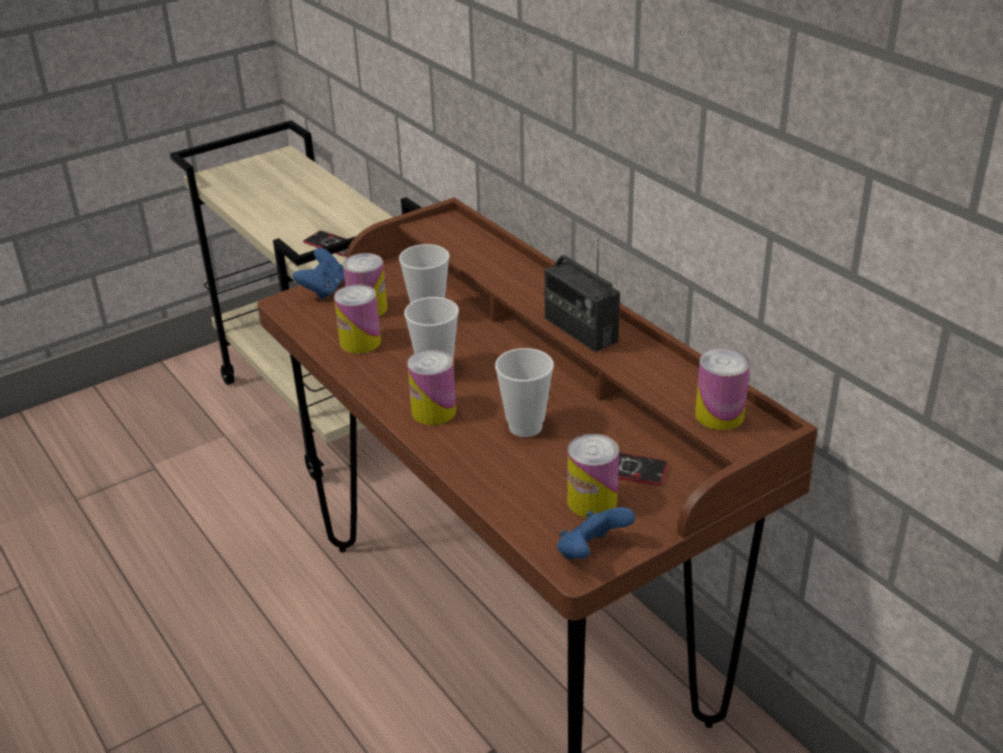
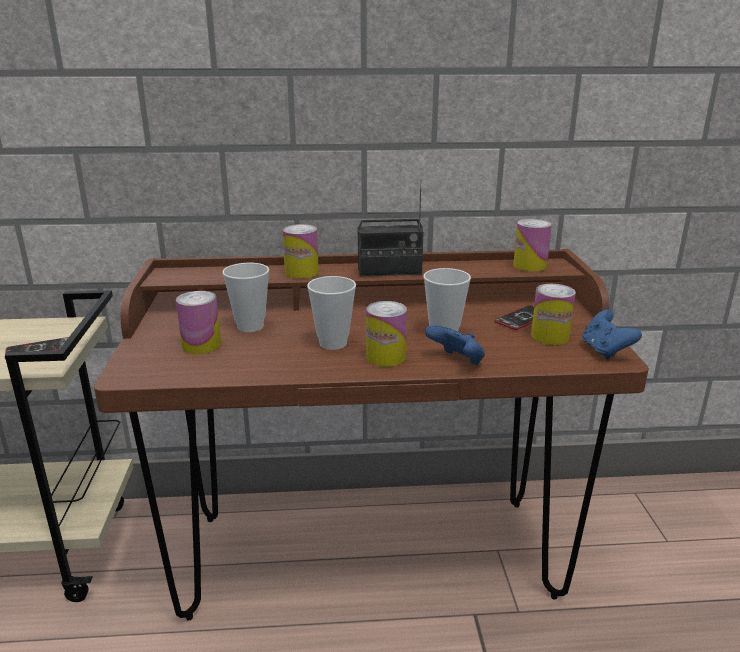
camera: 60 degrees left, 10 degrees down
blue game controller [293,248,345,300] -> blue game controller moved to [425,325,485,365]
can [334,284,381,354] -> can moved to [282,224,319,279]

